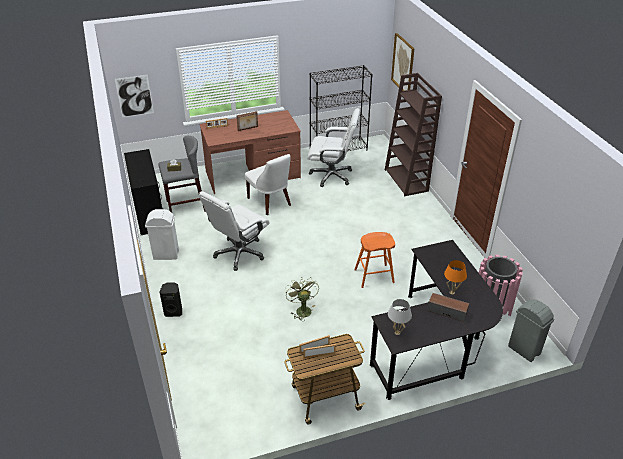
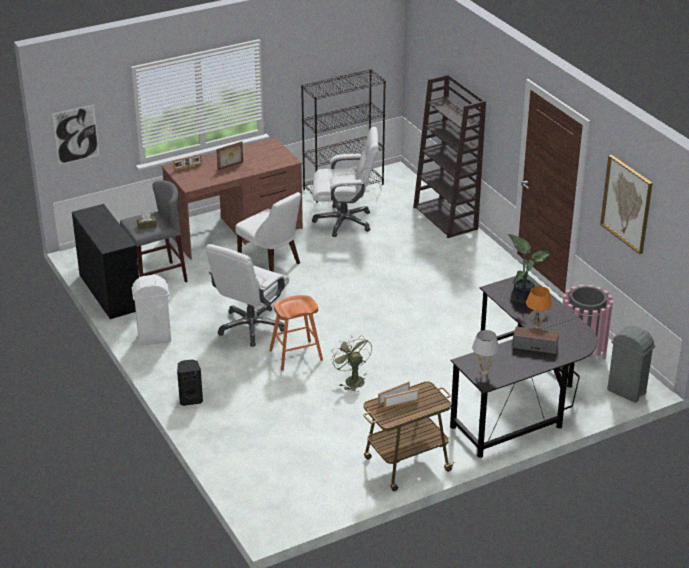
camera: 10 degrees left, 5 degrees down
orange stool [354,232,395,288] -> orange stool moved to [269,295,323,371]
picture [391,33,414,91] -> picture moved to [600,155,653,254]
none -> potted plant [507,234,551,305]

